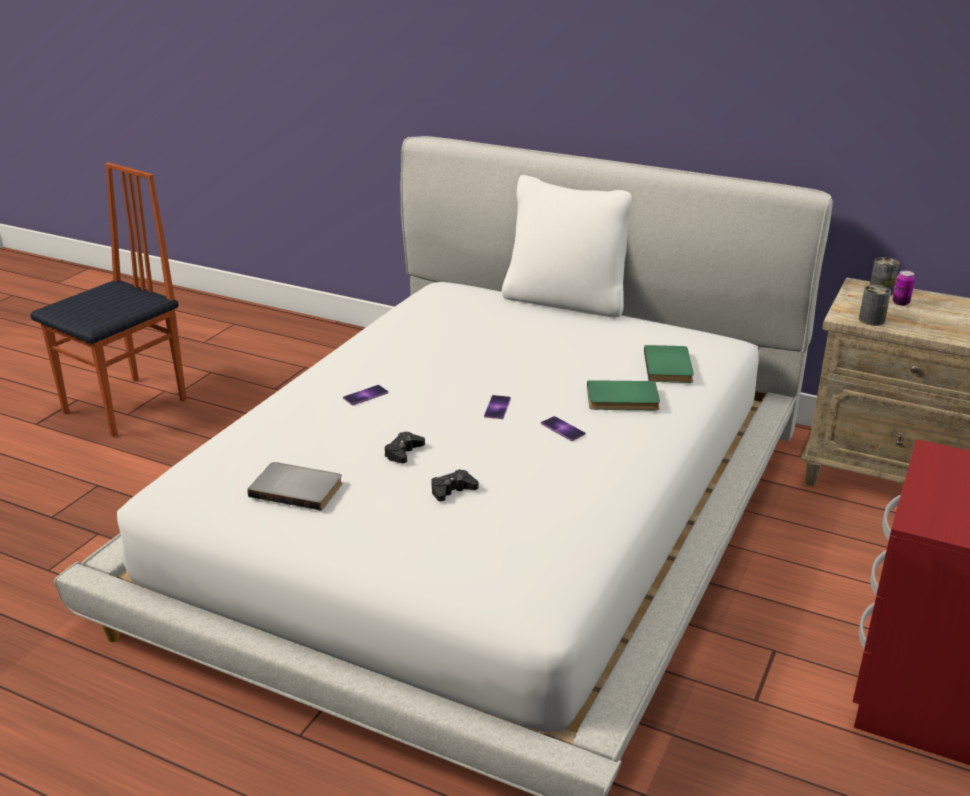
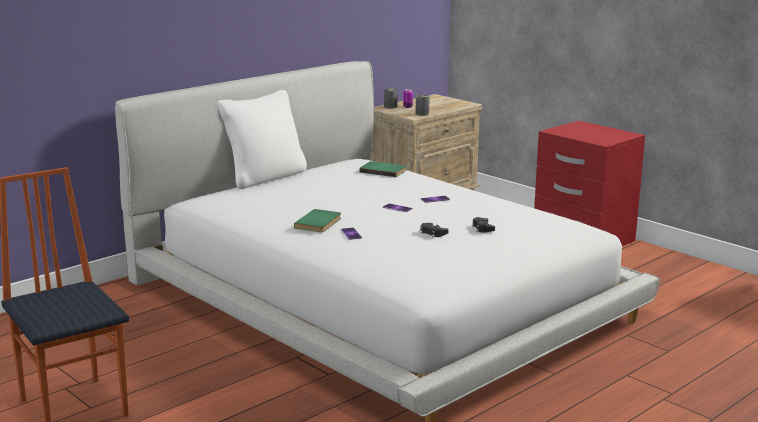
camera: 70 degrees left, 10 degrees down
grey book [247,462,342,511] -> none
green book [587,380,660,410] -> green book moved to [294,209,341,232]

